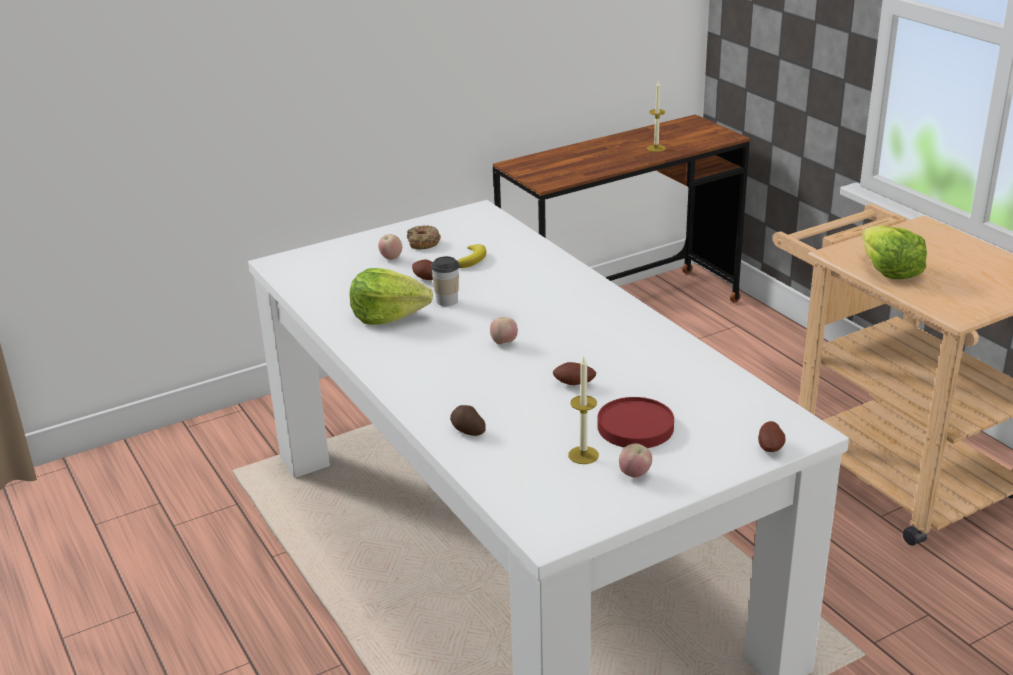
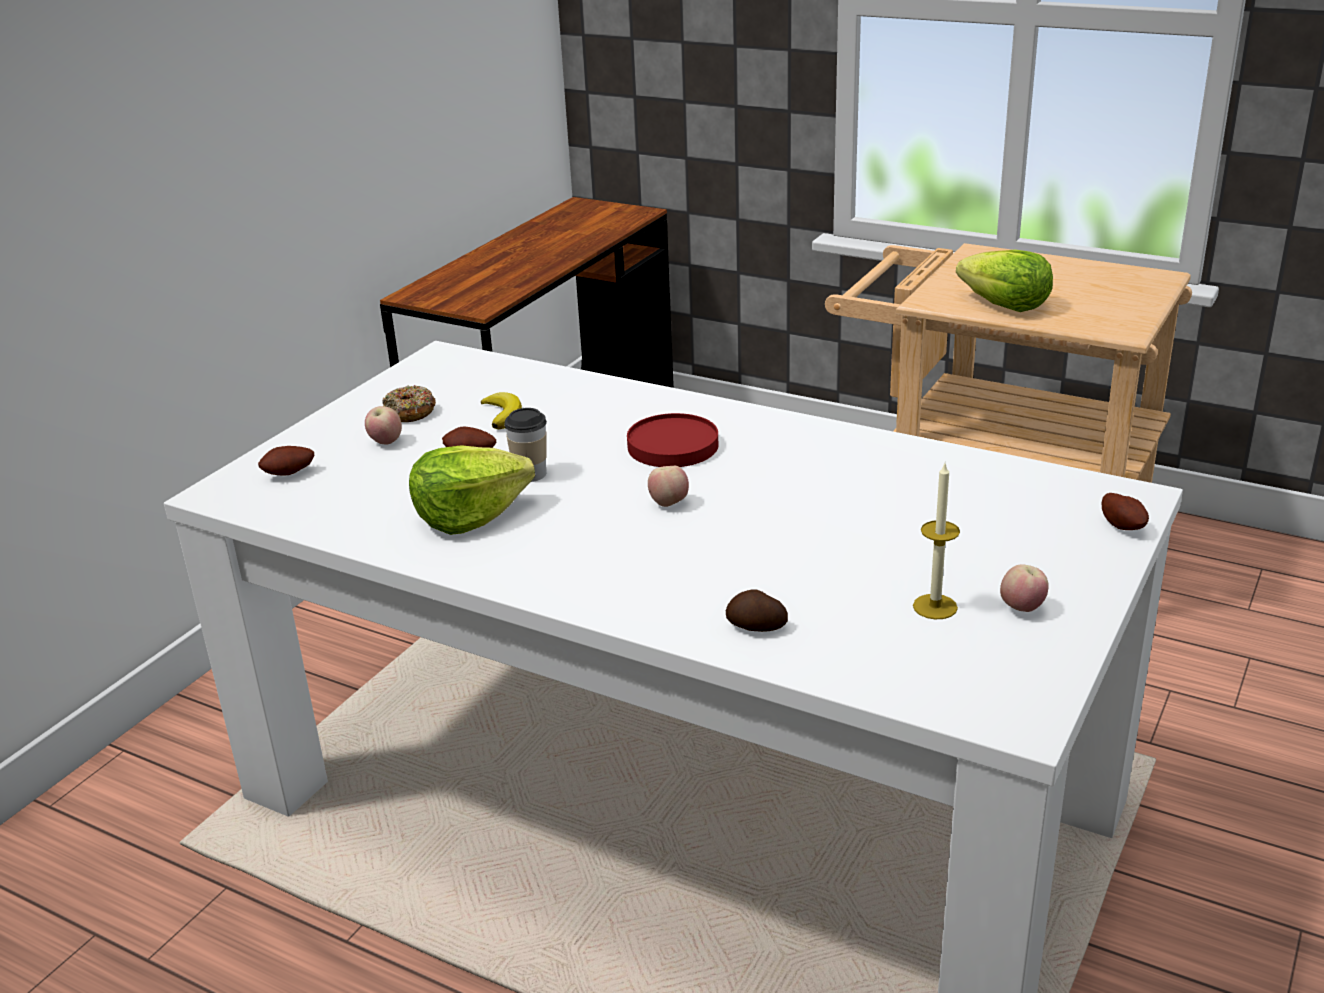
camera: 30 degrees left, 0 degrees up
potato [553,362,596,385] -> potato moved to [258,446,314,476]
red plate [598,397,674,448] -> red plate moved to [627,413,718,467]
candle [647,80,666,152] -> none

